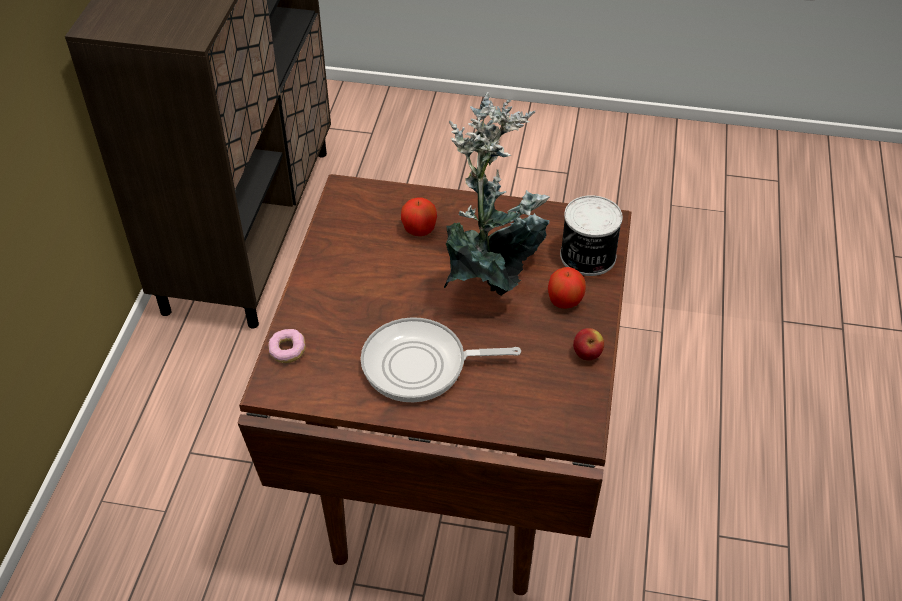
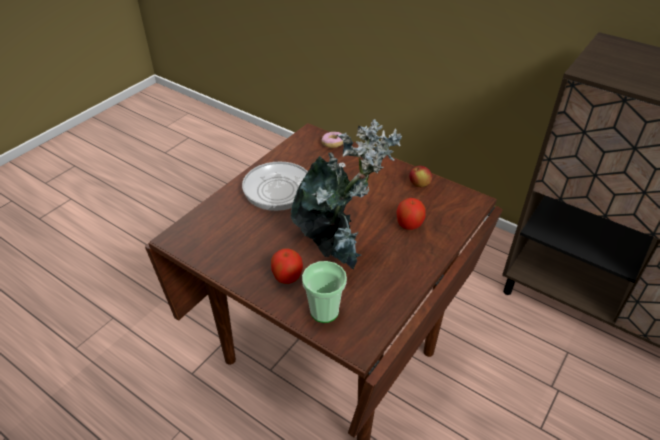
camera: 115 degrees right, 5 degrees down
frying pan [361,317,521,402] -> frying pan turned 135 degrees counterclockwise [242,161,346,211]
can [560,195,623,276] -> cup [302,261,347,323]
apple [573,328,604,360] -> apple moved to [409,166,432,187]

